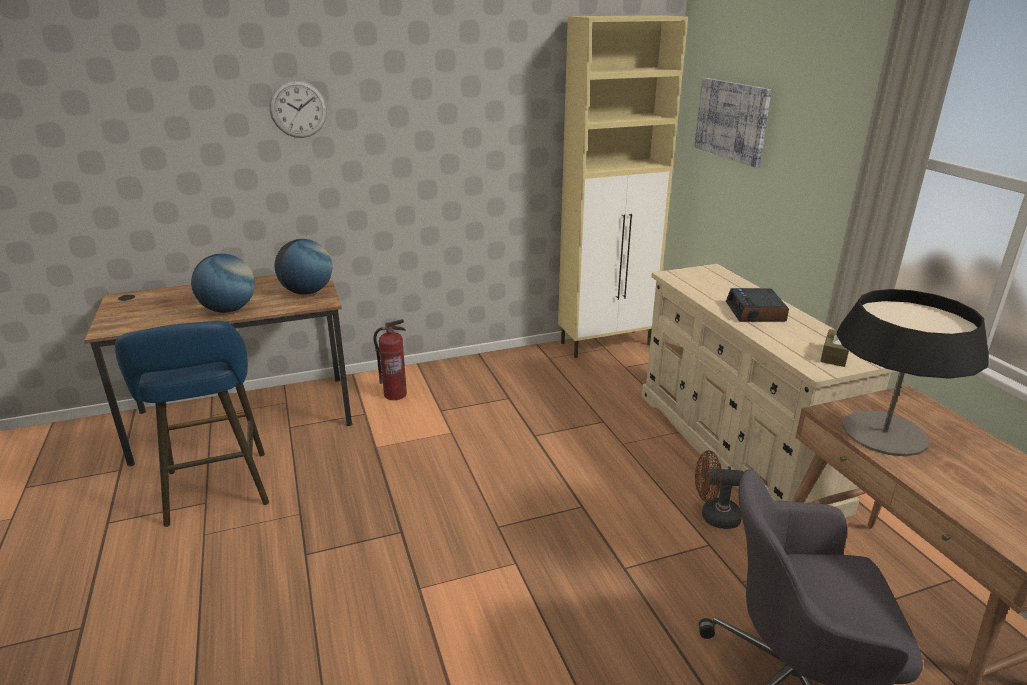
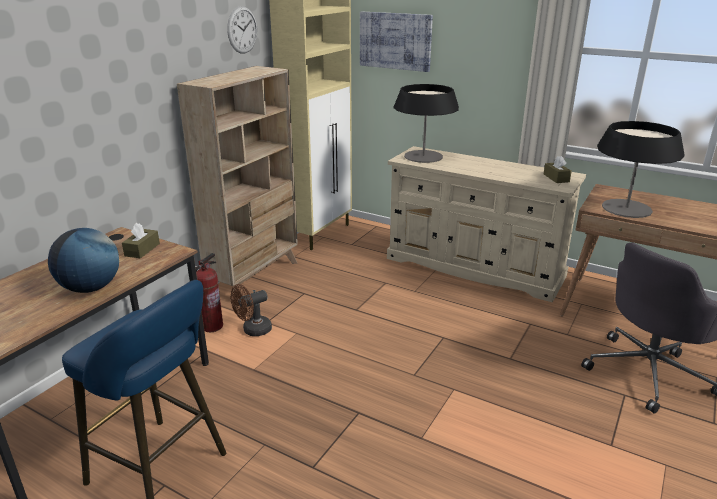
camera: 40 degrees left, 0 degrees up
wall clock [269,80,327,138] -> wall clock moved to [227,6,257,54]
globe [274,239,332,295] -> brown tissue box [122,223,160,258]
brown fan [695,450,744,529] -> brown fan moved to [231,284,272,336]
alarm clock [726,288,789,322] -> none
none -> beige bookcase [177,66,298,289]
none -> table lamp [394,84,459,163]

